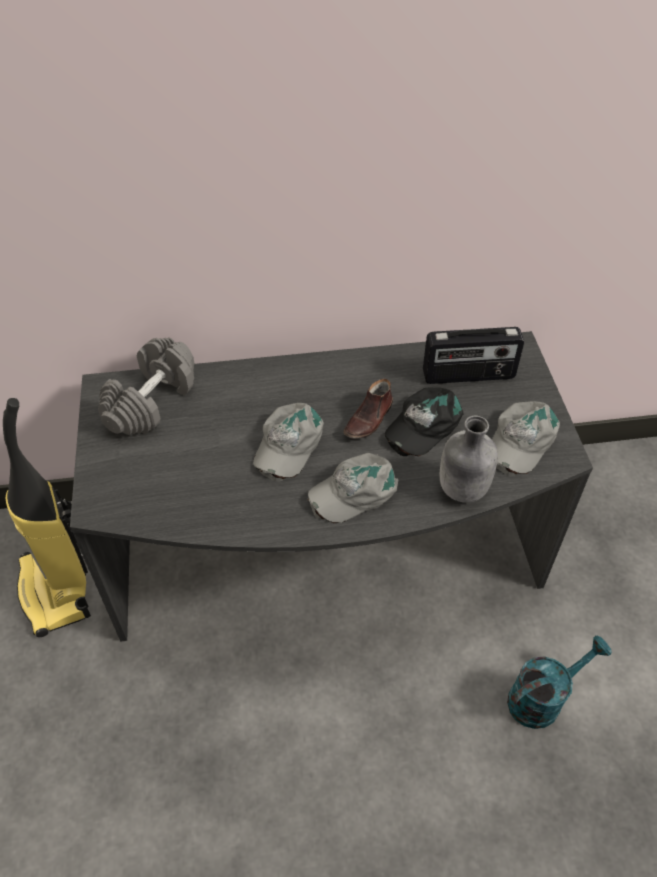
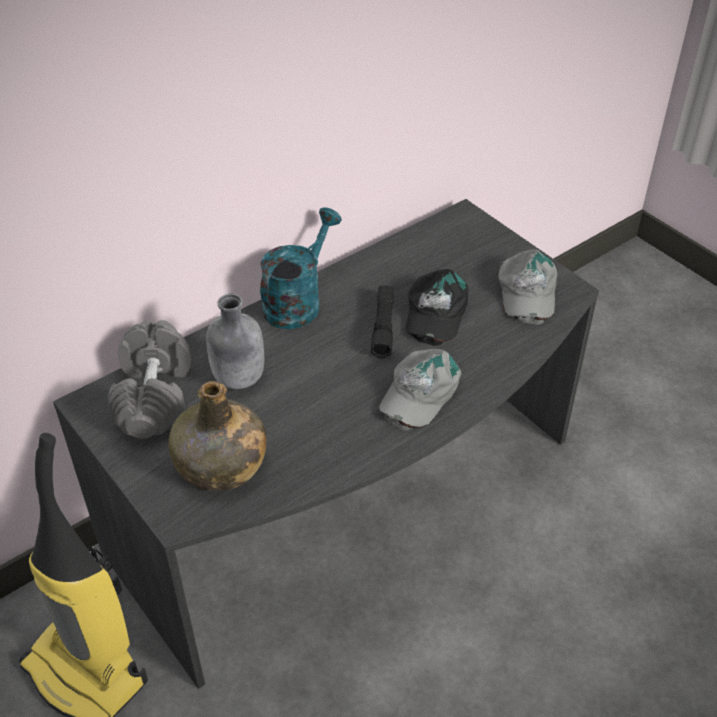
camera: 30 degrees left, 5 degrees down
grey cap [253,403,324,482] -> none
brown shoe [343,379,393,439] -> black flashlight [371,285,394,358]
radio [423,327,524,384] -> none
grey bottle [440,415,498,503] -> grey bottle moved to [206,294,264,389]
turquoise watering can [507,636,612,729] -> turquoise watering can moved to [260,207,342,329]
none -> green bottle [169,381,267,491]

